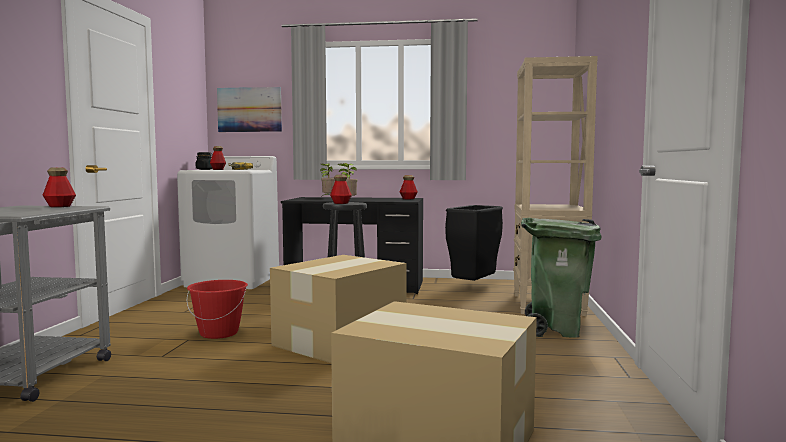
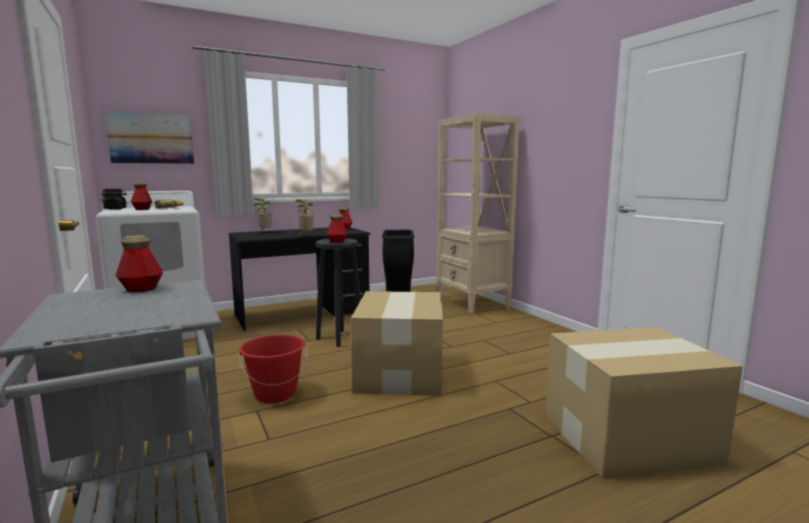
camera: 35 degrees left, 5 degrees up
green trash can [521,218,601,338] -> none

